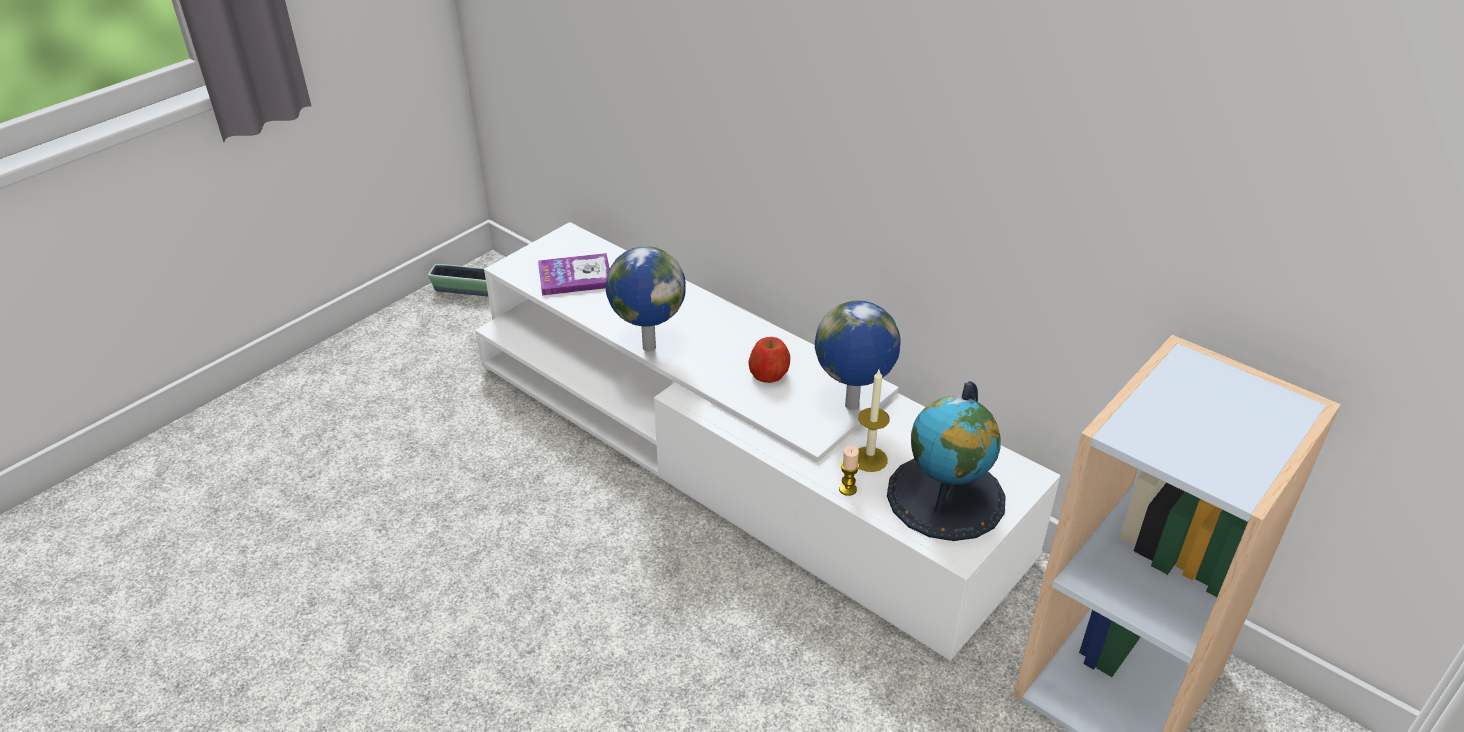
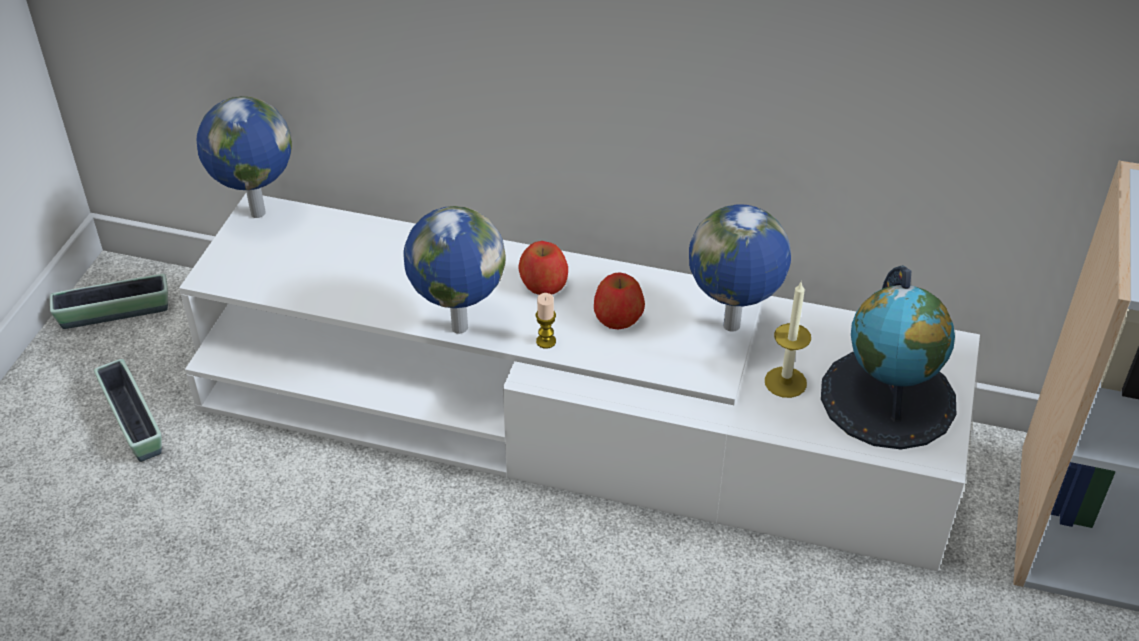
camera: 25 degrees left, 5 degrees up
book [538,253,610,296] -> none
candle [839,446,859,496] -> candle moved to [536,293,556,349]
none -> planter [94,359,162,462]
none -> globe [197,96,292,218]
none -> apple [518,241,568,295]

